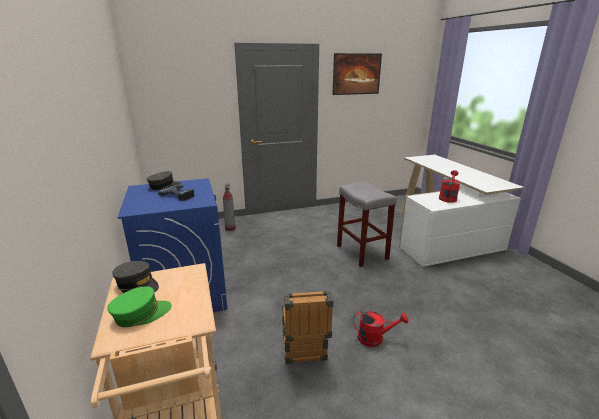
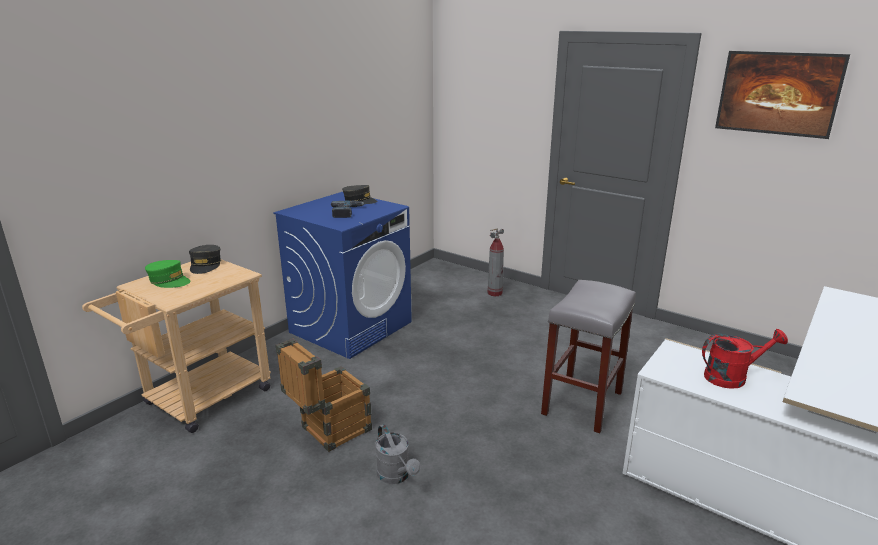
camera: 55 degrees right, 0 degrees up
red watering can [353,311,408,347] -> grey watering can [375,424,420,484]

